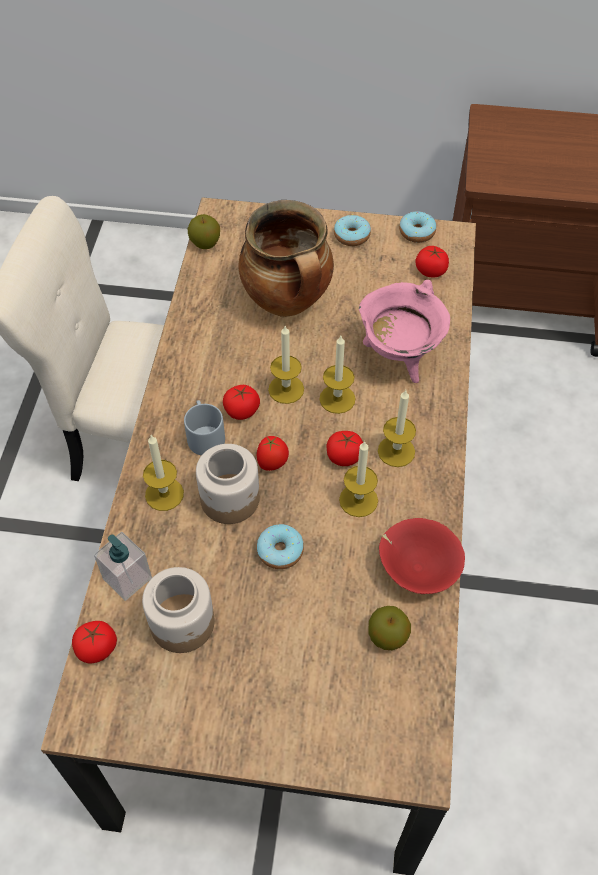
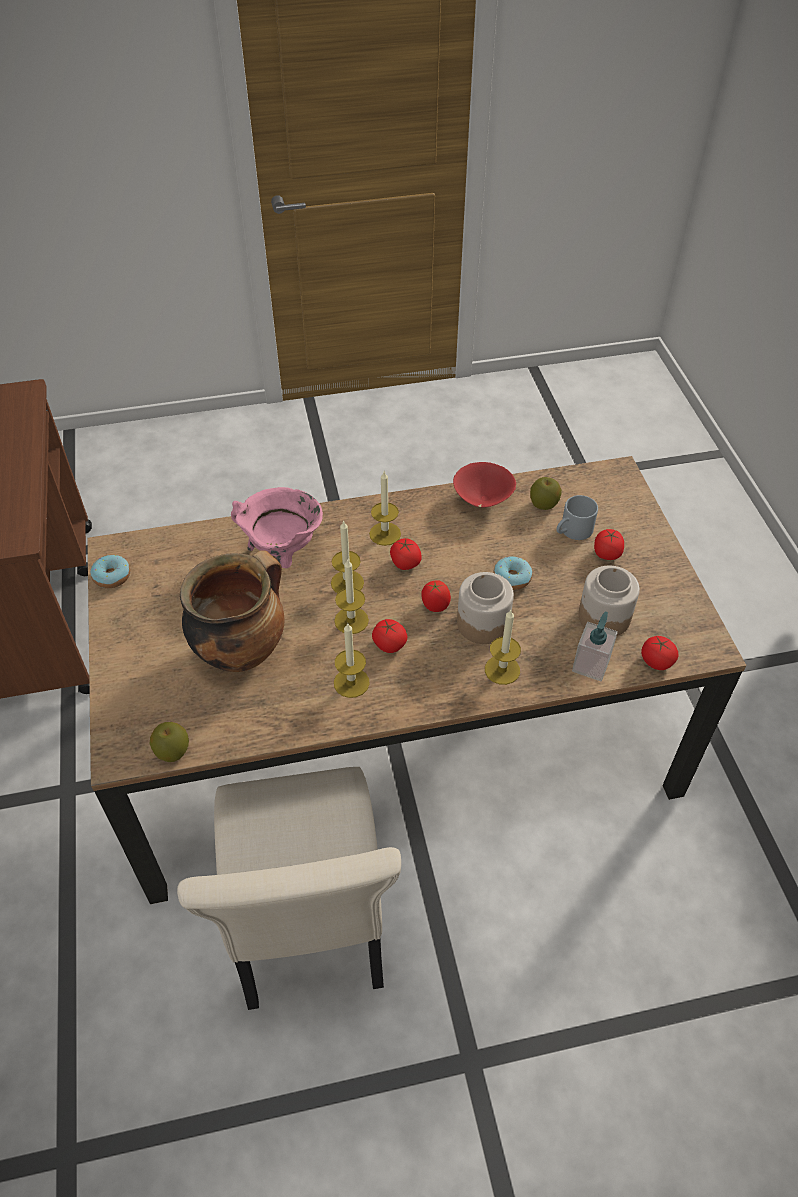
camera: 110 degrees left, 5 degrees down
grey mug [184,400,225,456] -> grey mug moved to [556,495,598,540]
donut [334,215,371,246] -> none
candle [339,441,378,517] -> candle moved to [334,622,370,698]
tomato [415,246,449,277] -> tomato moved to [594,529,624,560]

